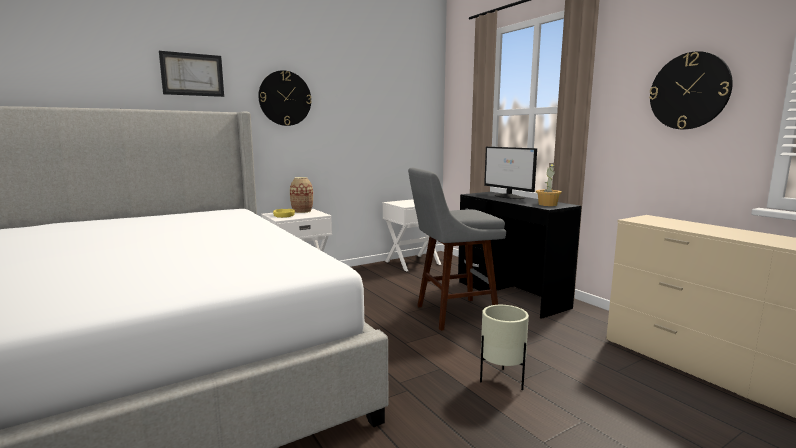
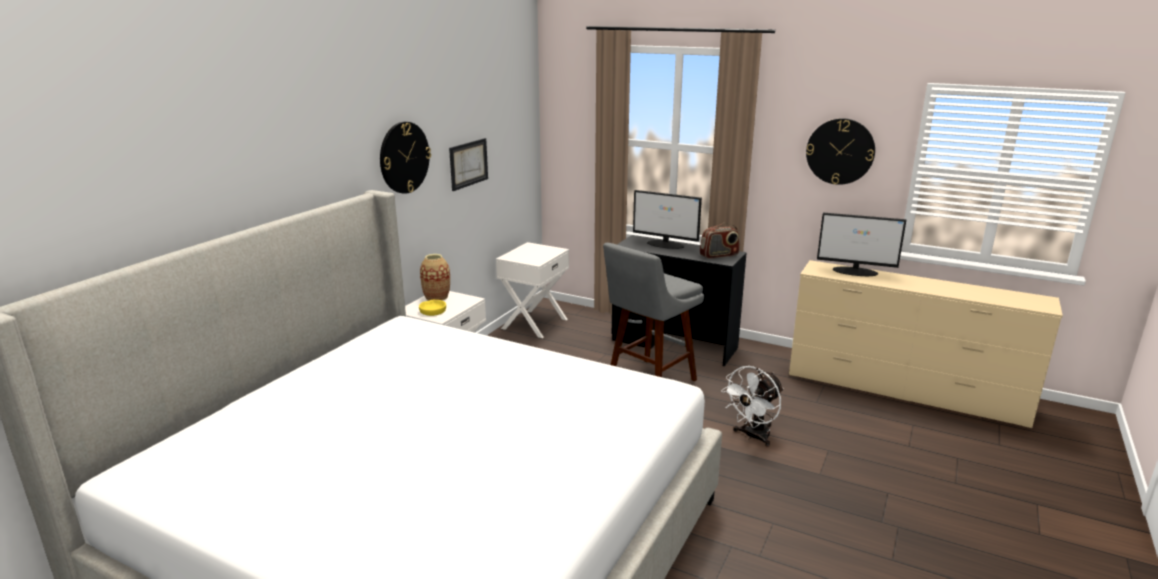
camera: 30 degrees left, 10 degrees up
picture [159,51,224,97] -> picture moved to [449,138,488,191]
beige planter [480,305,529,390] -> white fan [721,366,784,447]
potted plant [536,163,562,206] -> radio [700,223,740,259]
none -> monitor [817,213,906,276]

